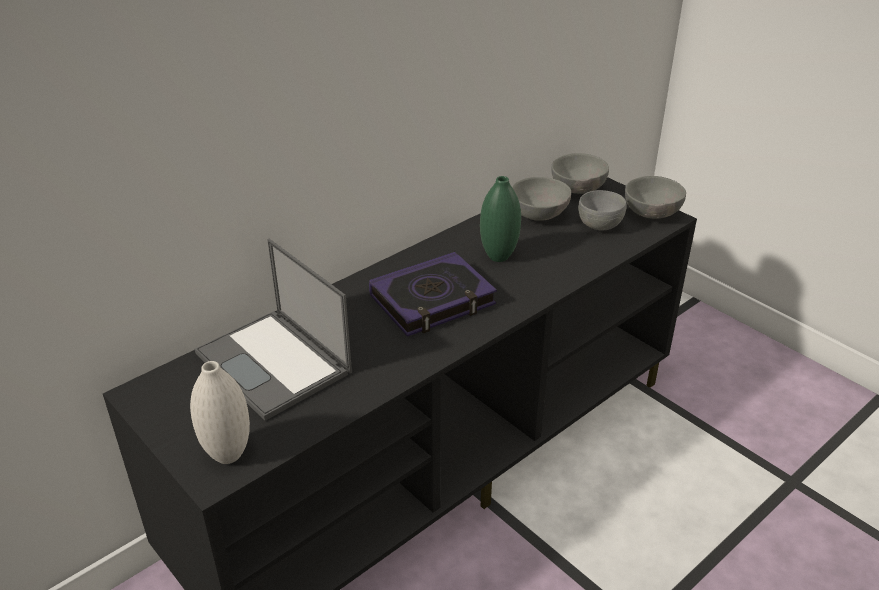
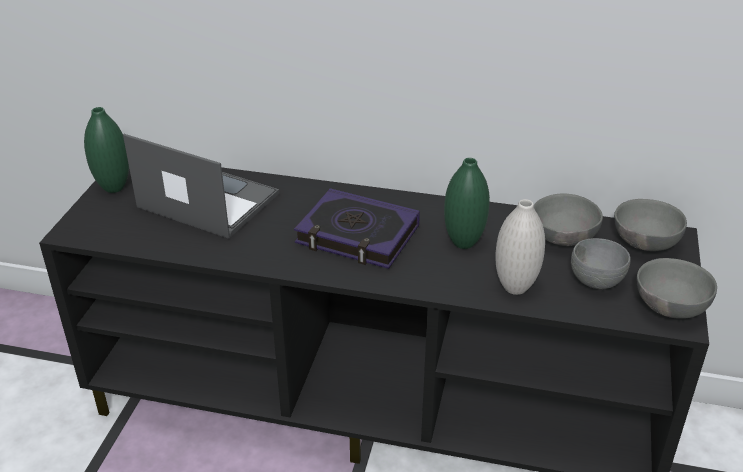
camera: 55 degrees right, 0 degrees up
white vase [190,361,250,464] -> white vase moved to [495,199,545,295]
laptop [195,239,352,421] -> laptop turned 105 degrees clockwise [123,134,279,239]
none -> green vase [84,107,129,193]

